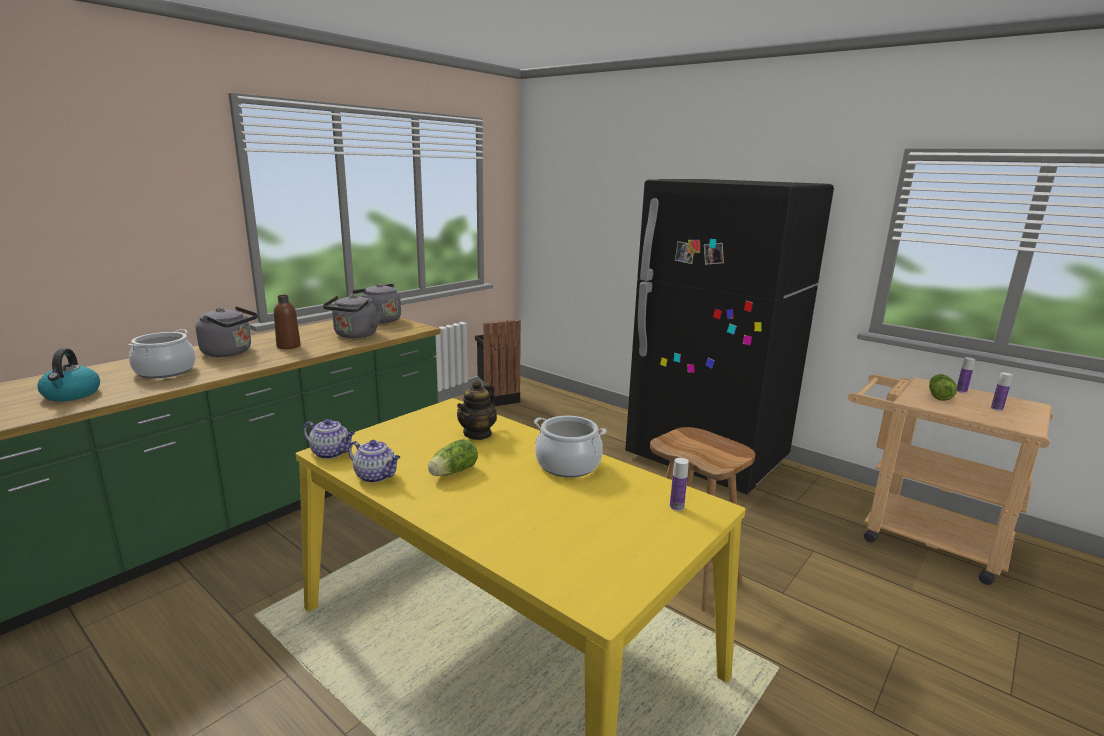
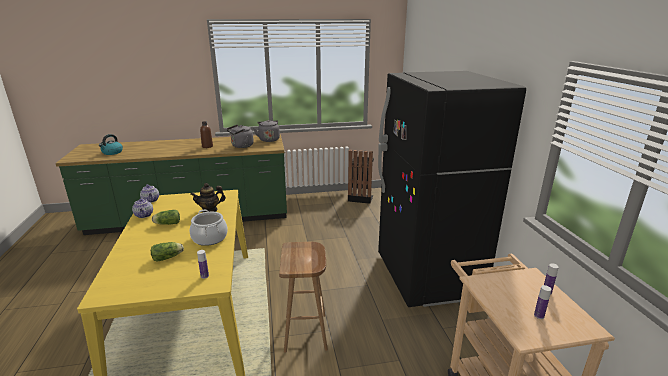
camera: 40 degrees right, 5 degrees up
cooking pot [128,329,196,378] -> none
grey kettle [196,306,258,357] -> none
lettuce [929,374,957,401] -> lettuce moved to [151,242,184,262]

